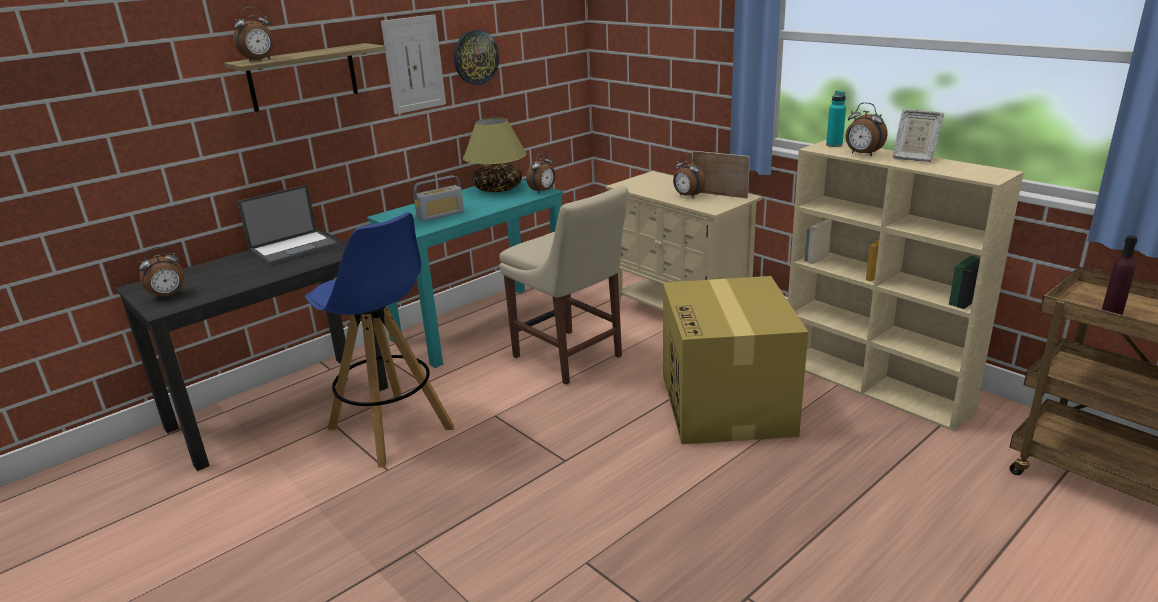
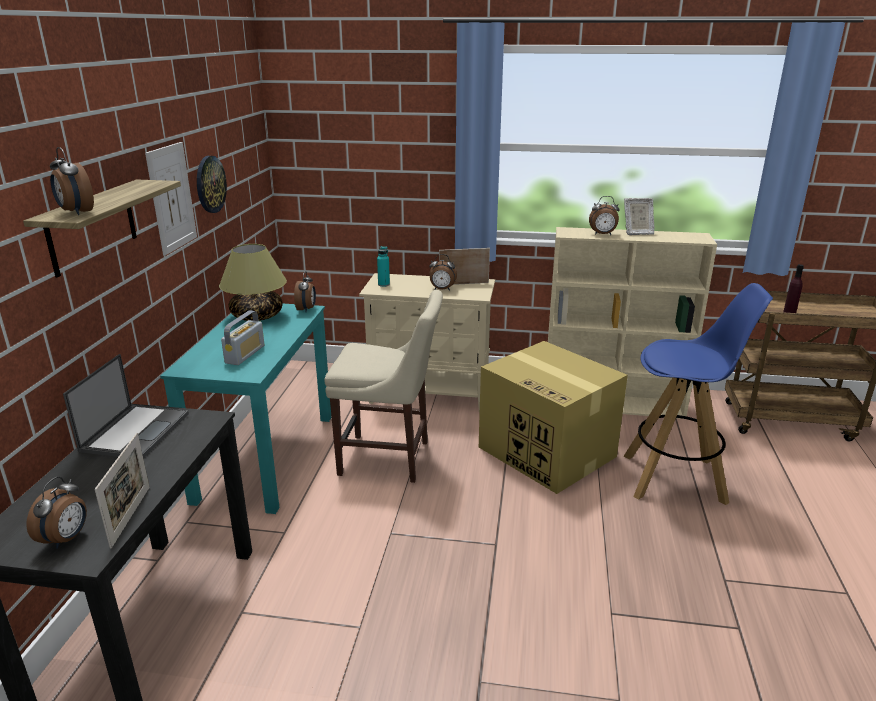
camera: 40 degrees left, 0 degrees up
alarm clock [233,7,274,62] -> alarm clock turned 120 degrees clockwise [50,147,94,215]
blue stool [305,212,454,468] -> blue stool moved to [623,283,773,505]
turquoise bottle [826,91,846,147] -> turquoise bottle moved to [377,246,390,287]
none -> picture frame [95,433,150,548]

